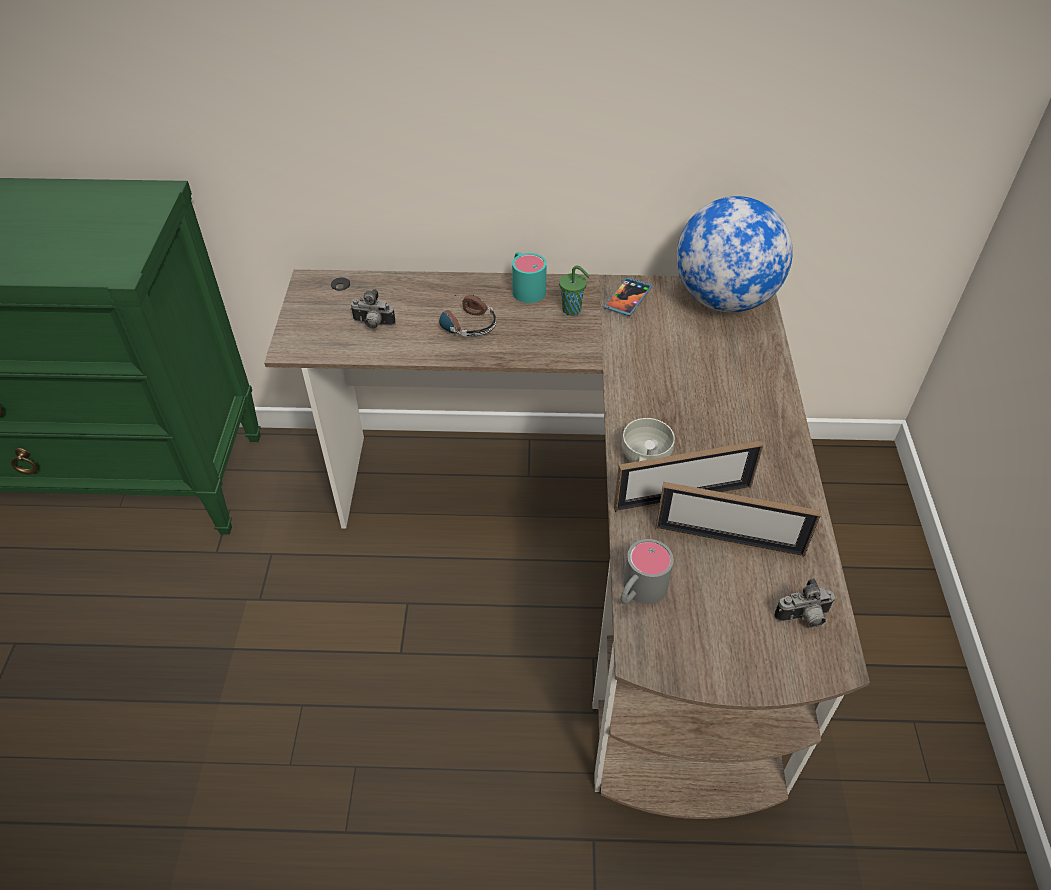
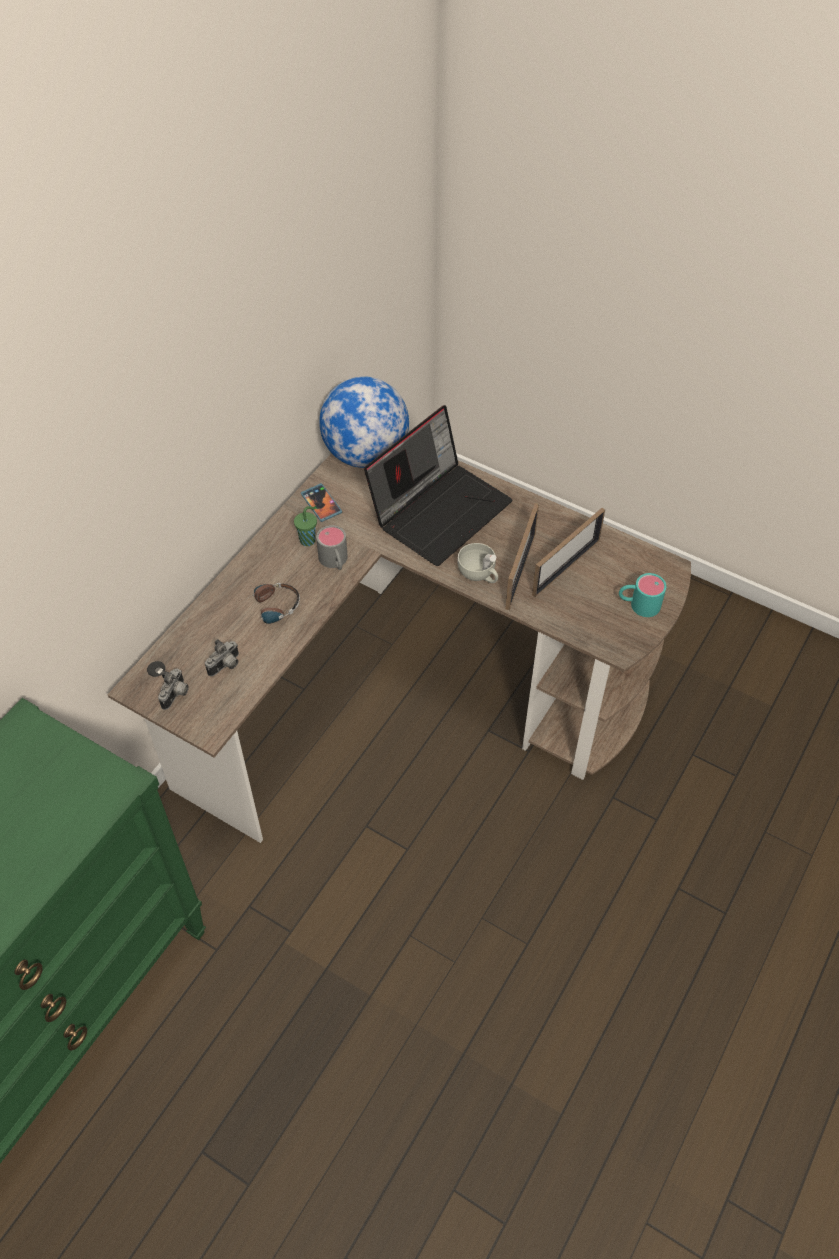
camera: 60 degrees left, 5 degrees up
turquoise mug [512,252,547,303] -> turquoise mug moved to [619,573,666,617]
grey mug [621,539,674,604] -> grey mug moved to [316,525,348,570]
camera [774,578,835,628] -> camera moved to [158,669,189,710]
none -> laptop [364,405,513,566]

